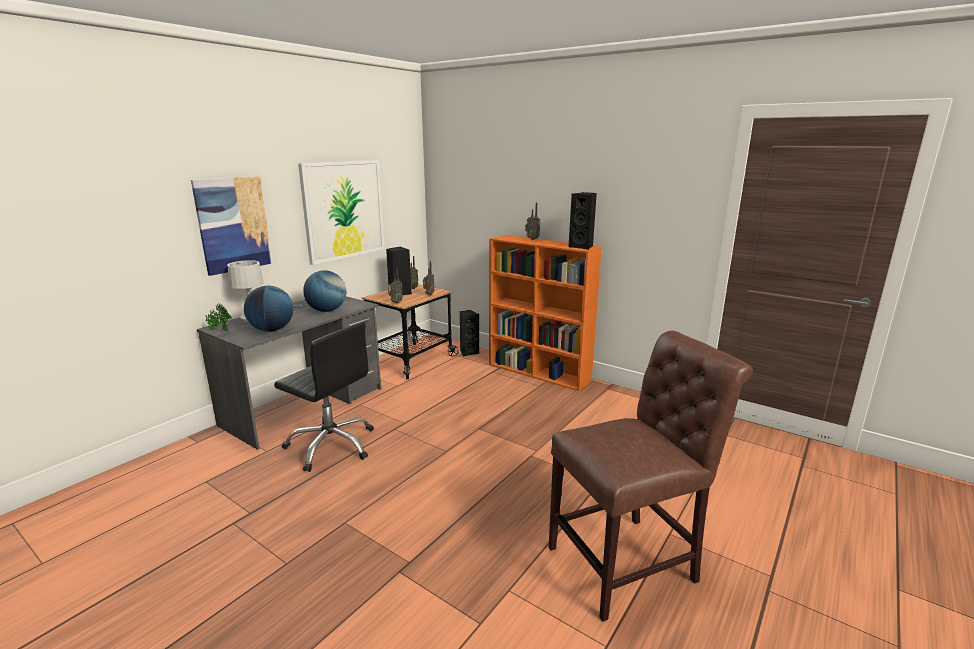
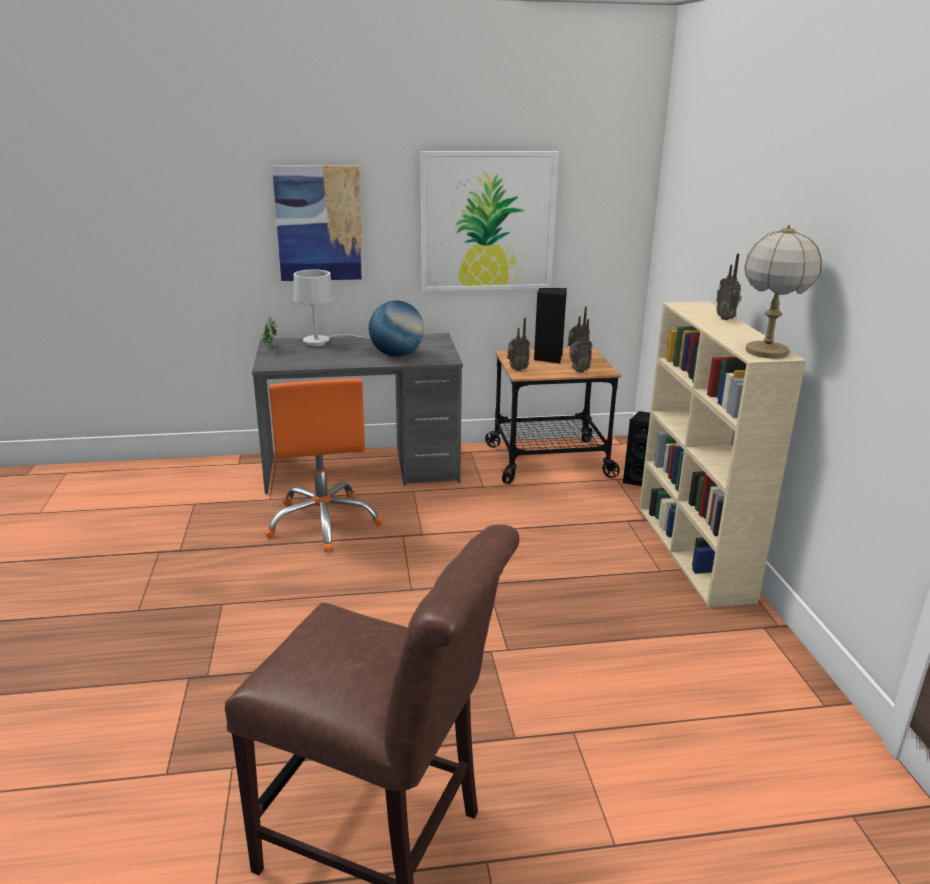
camera: 45 degrees right, 5 degrees up
globe [244,286,293,332] -> none
black office chair [274,322,374,472] -> orange office chair [264,378,383,552]
orange bookcase [489,235,602,391] -> beige bookcase [639,301,806,608]
black speaker [569,192,597,249] -> table lamp [744,225,822,359]

